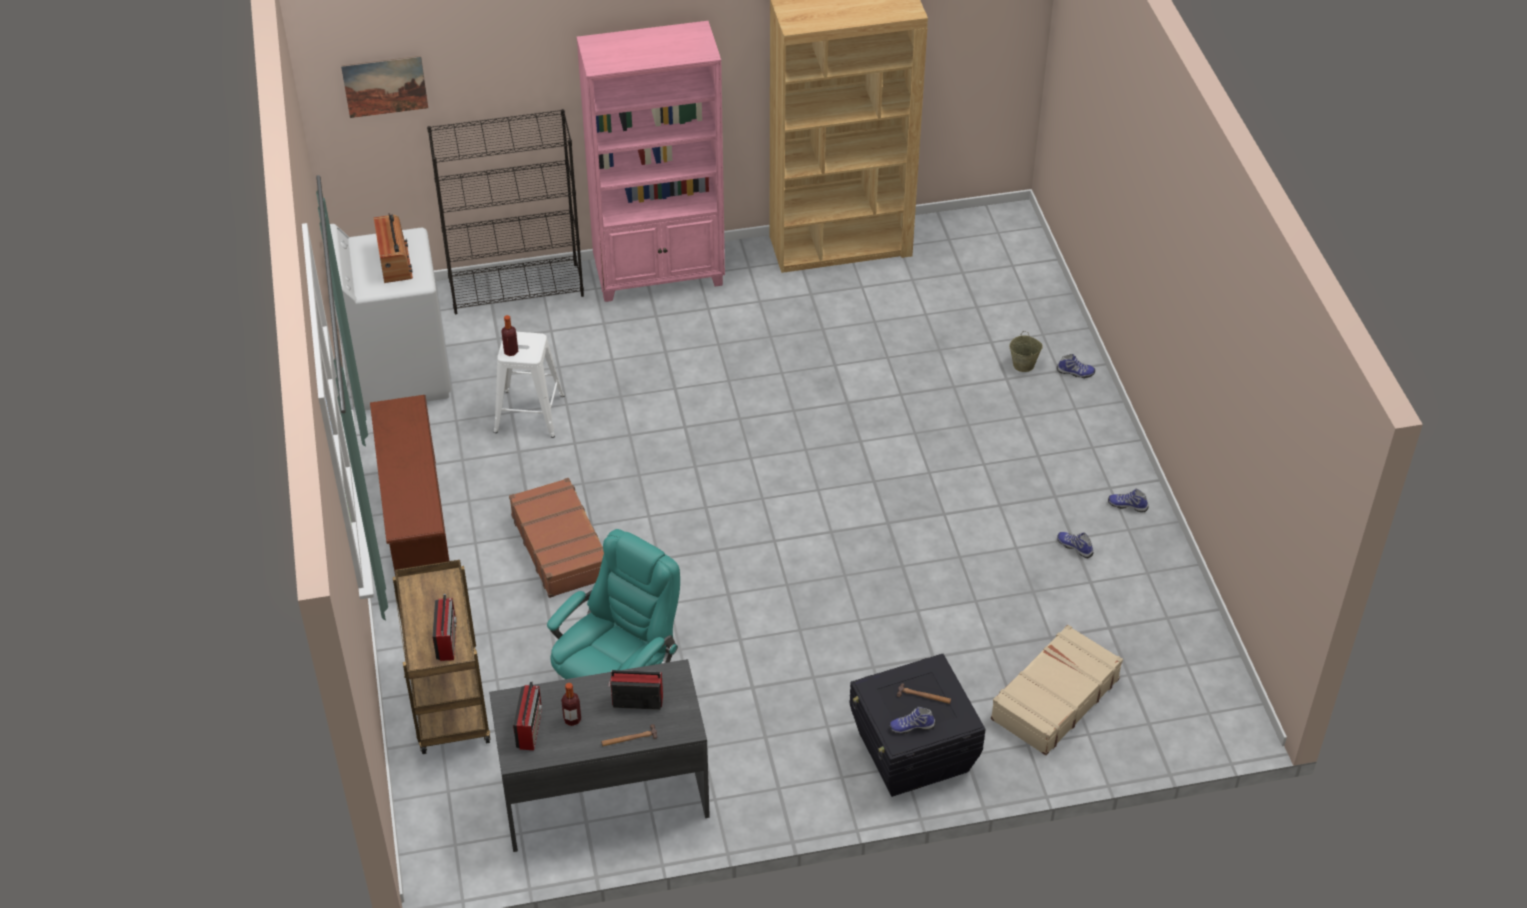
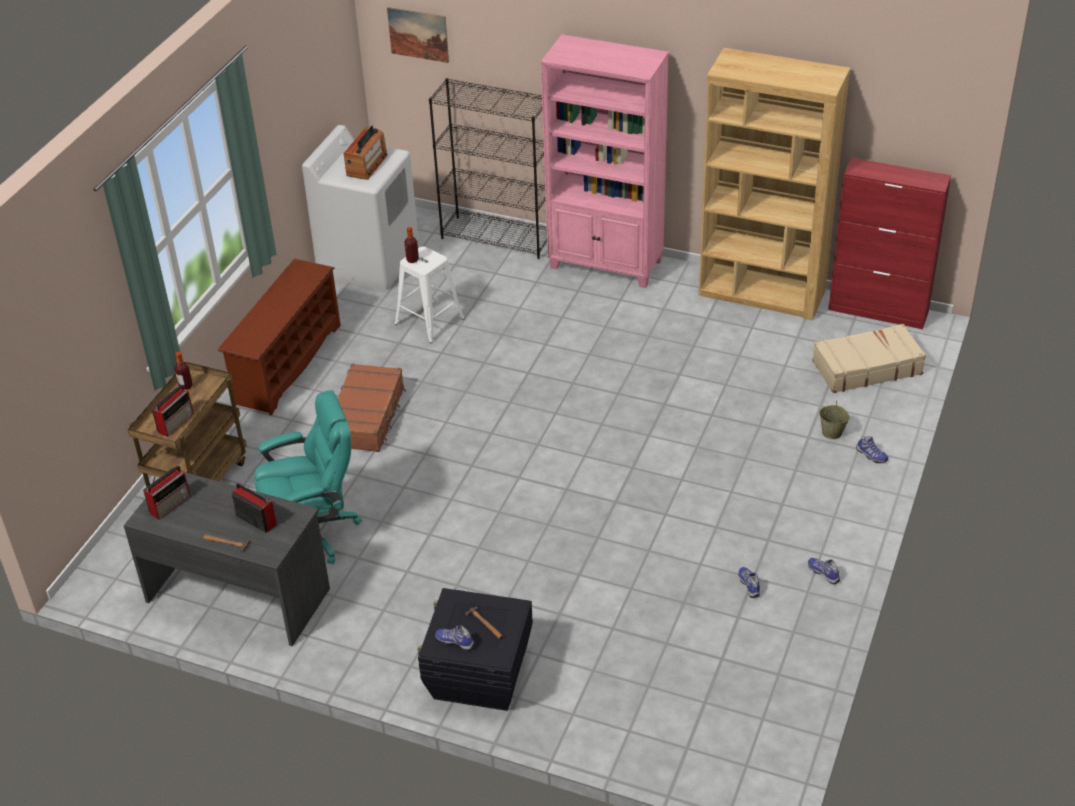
camera: 35 degrees right, 5 degrees down
bottle [561,683,581,726] -> bottle moved to [174,352,193,390]
beige suitcase [991,625,1123,756] -> beige suitcase moved to [812,324,926,393]
none -> red cabinet [829,158,951,329]

